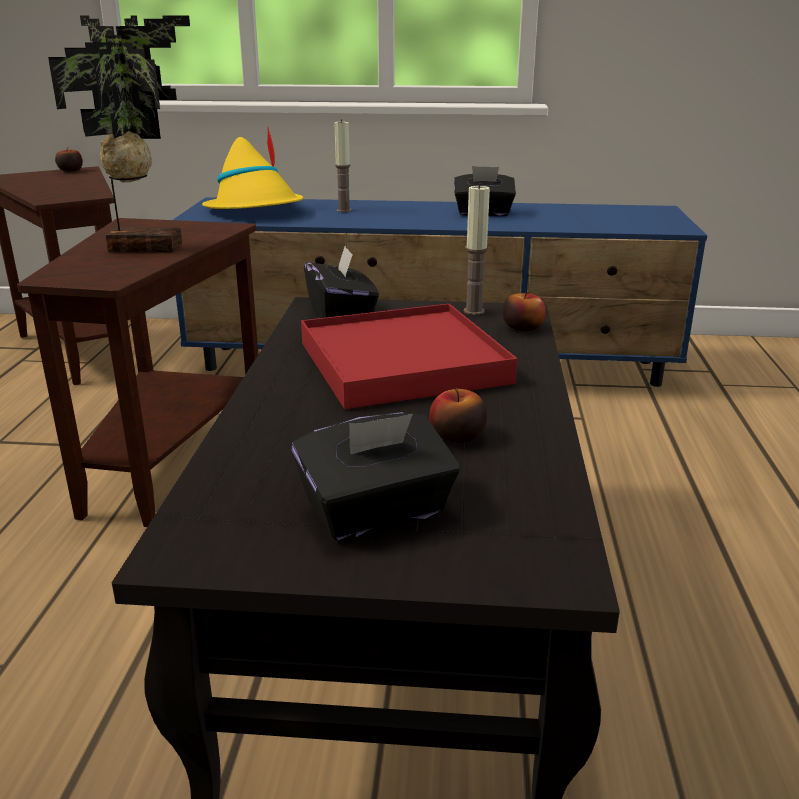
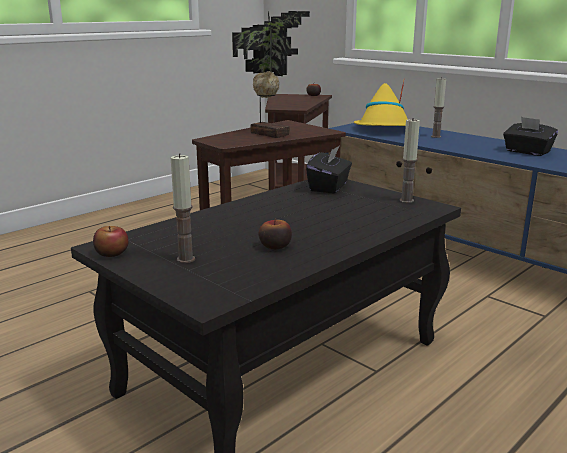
camera: 40 degrees right, 5 degrees down
black tissue box [292,412,460,540] -> candle [171,153,195,263]
red tray [301,304,518,409] -> none
apple [502,292,546,332] -> apple moved to [93,226,129,257]

